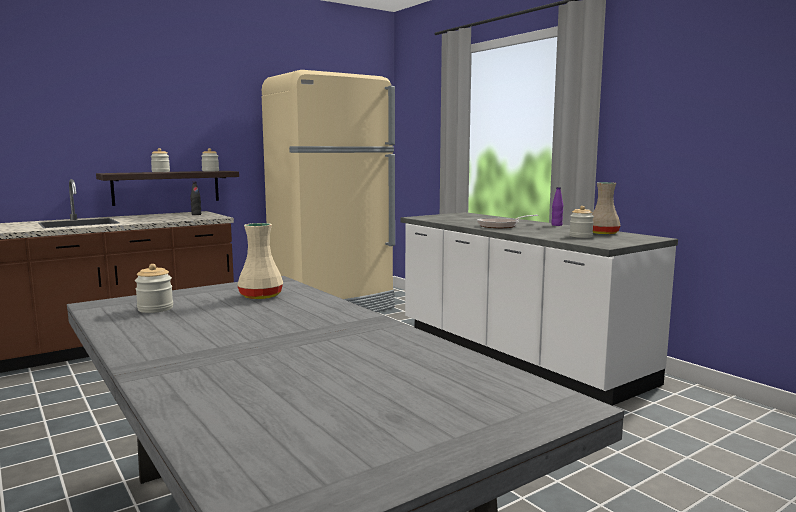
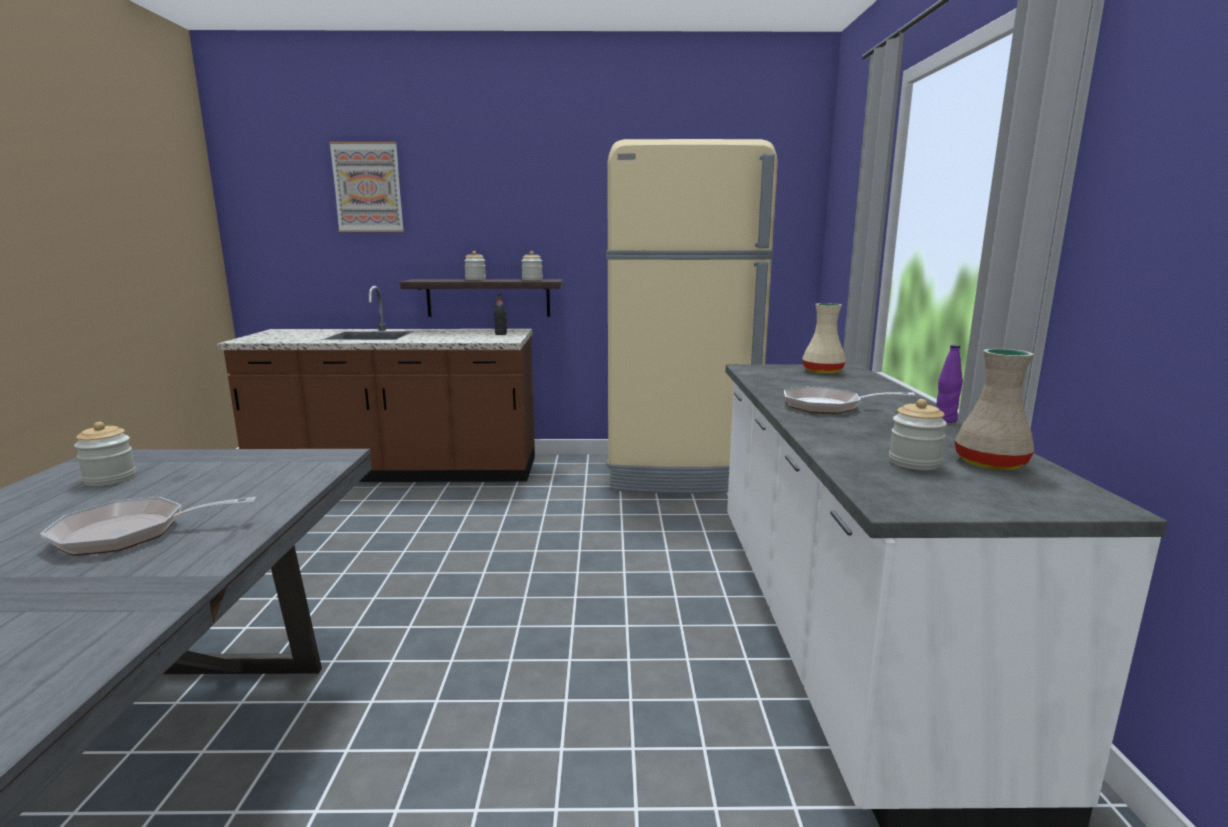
camera: 35 degrees right, 5 degrees up
beige vase [237,223,283,299] -> beige vase moved to [802,303,846,374]
none -> frying pan [40,497,257,556]
none -> picture [329,142,404,232]

